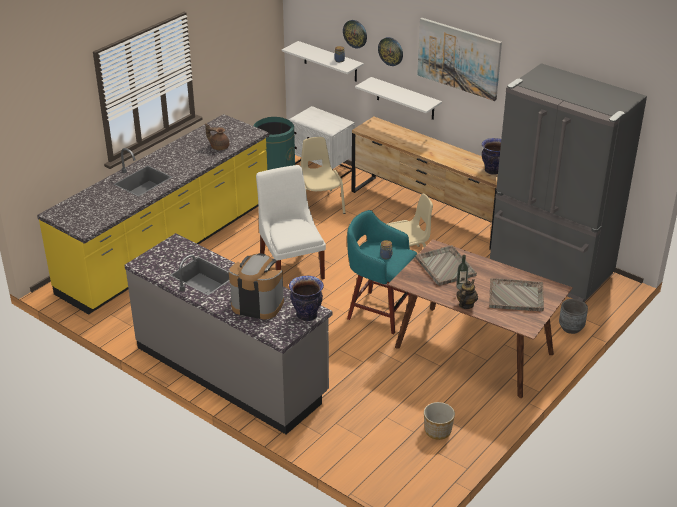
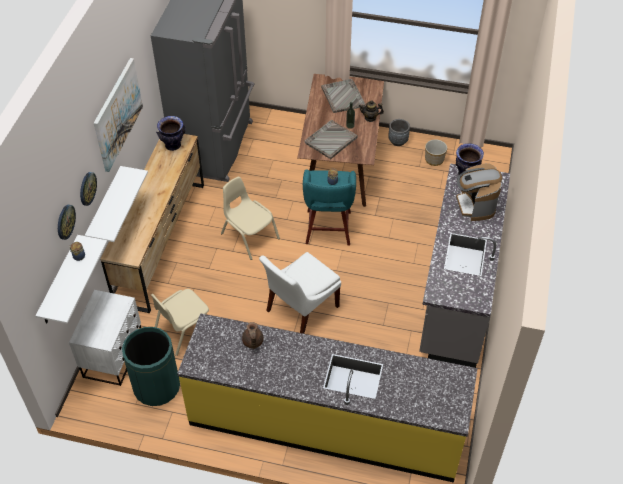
camera: 115 degrees left, 15 degrees up
grey planter [559,299,588,334] -> grey planter moved to [388,119,410,146]

